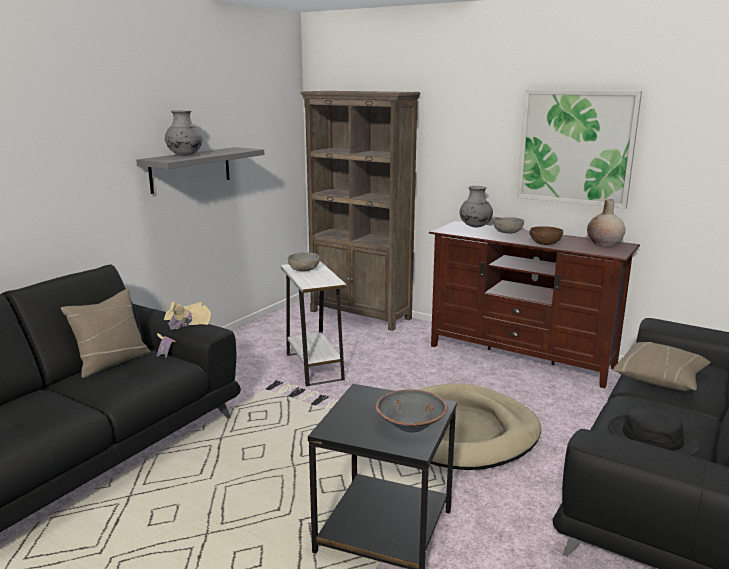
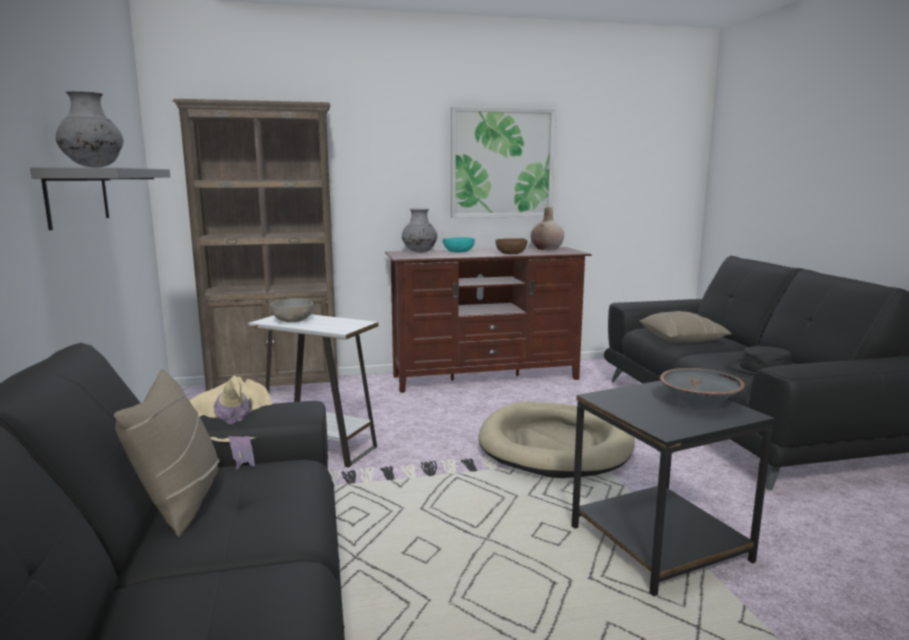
camera: 45 degrees left, 5 degrees down
grey bowl [493,217,524,234] -> turquoise bowl [442,237,475,252]

